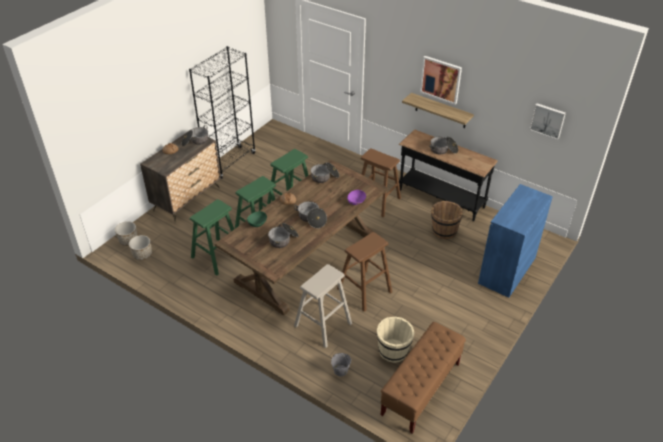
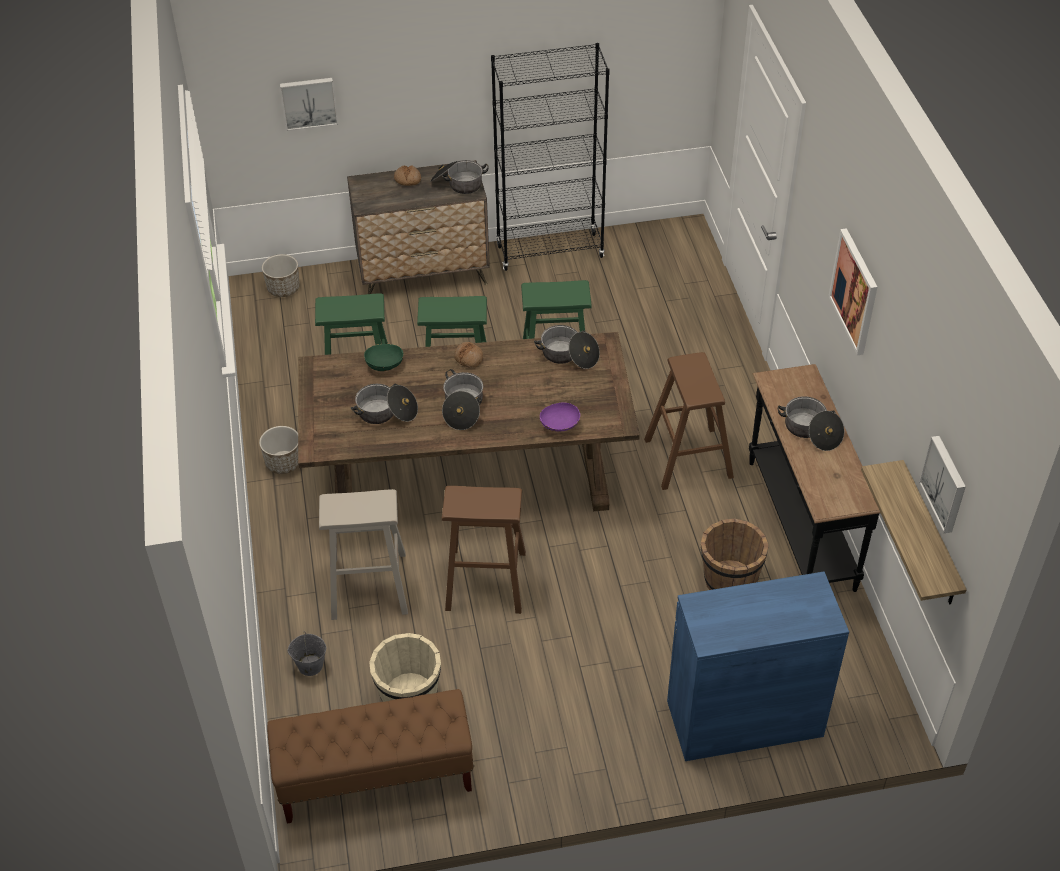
camera: 45 degrees right, 5 degrees up
planter [129,235,152,260] -> planter moved to [259,426,299,474]
shelf [402,93,474,128] -> shelf moved to [861,460,967,604]
none -> picture [280,78,338,131]

